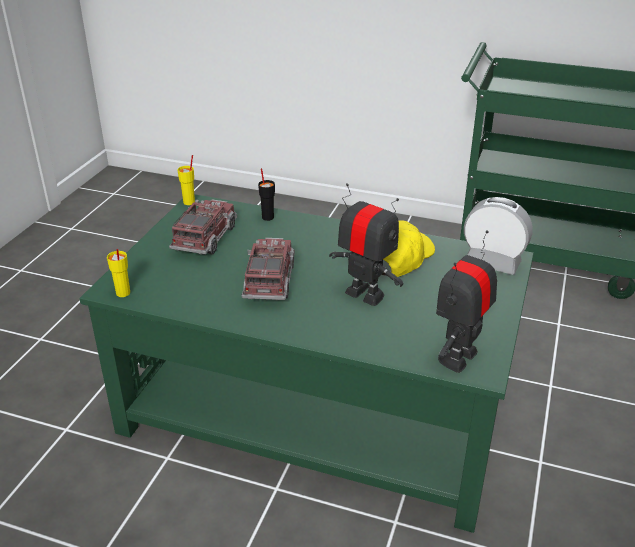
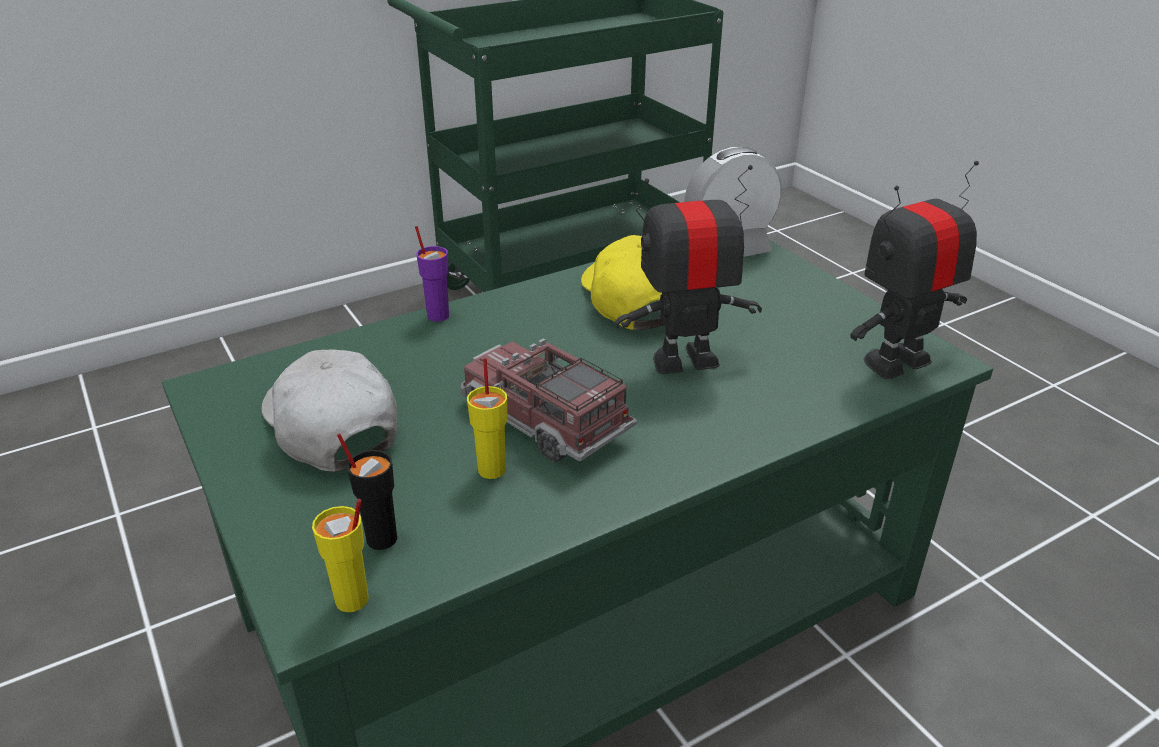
camera: 50 degrees left, 0 degrees up
toy truck [169,199,237,255] -> white cap [262,349,397,472]
yellow cup [177,155,195,205] -> yellow cup moved to [467,358,507,479]
black cup [258,168,275,221] -> black cup moved to [337,433,397,550]
toy robot [436,230,497,373] -> toy robot turned 75 degrees clockwise [850,161,979,379]
none -> purple cup [415,226,449,322]

